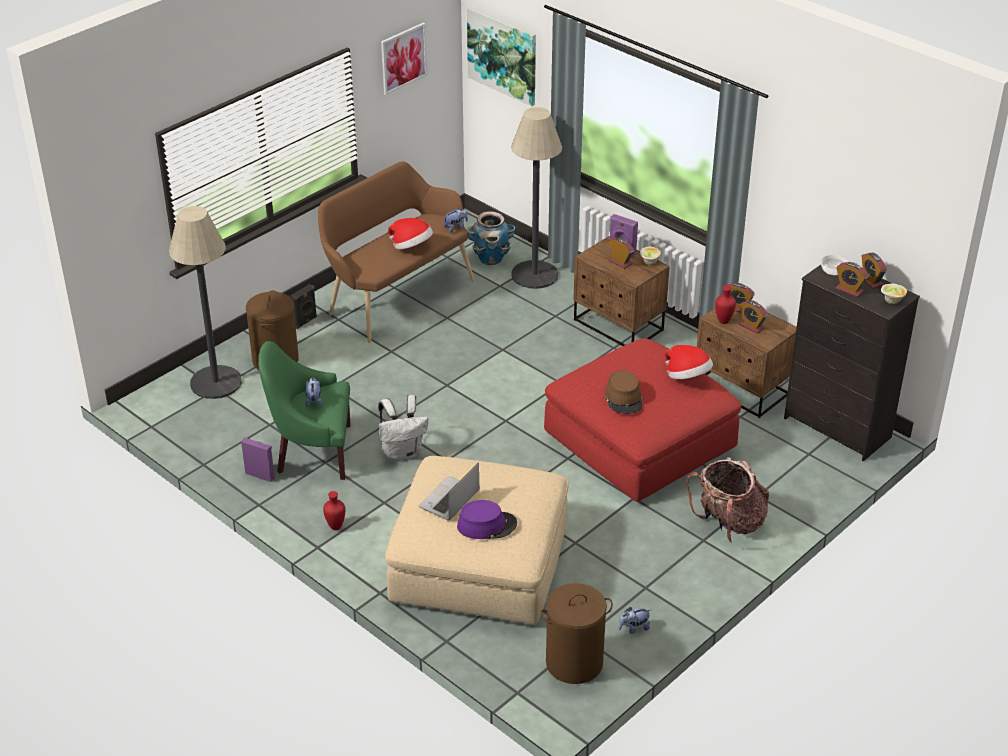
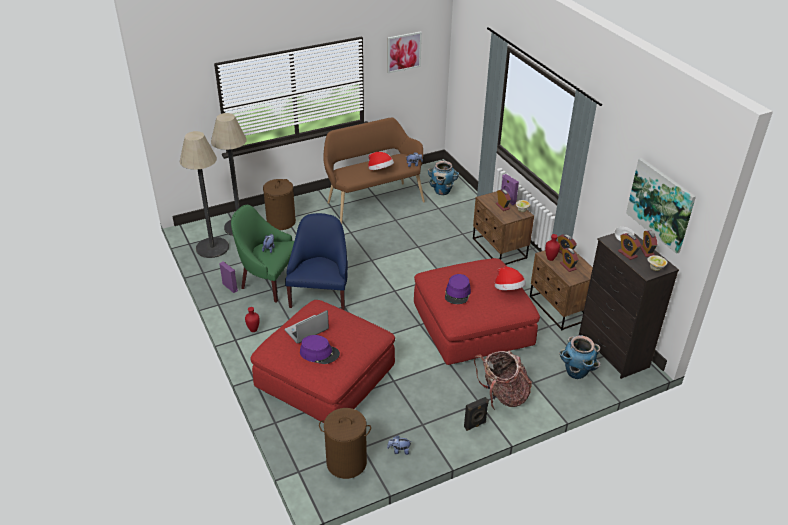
camera: 20 degrees right, 0 degrees up
black speaker [290,284,317,329] -> black speaker moved to [464,397,489,431]
white backpack [378,395,428,461] -> blue armchair [285,213,348,311]
beige ottoman [385,456,569,625] -> red ottoman [250,300,395,423]
picture [467,7,536,106] -> picture moved to [626,158,696,254]
floor lamp [511,107,562,289] -> floor lamp moved to [180,131,229,258]
brown hat [605,370,643,414] -> purple hat [445,274,471,304]
none -> planter [559,335,600,379]

